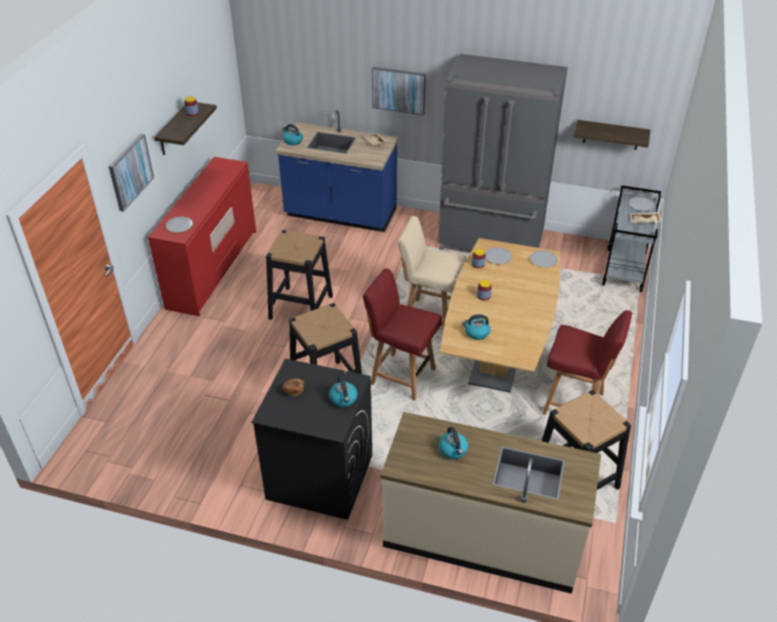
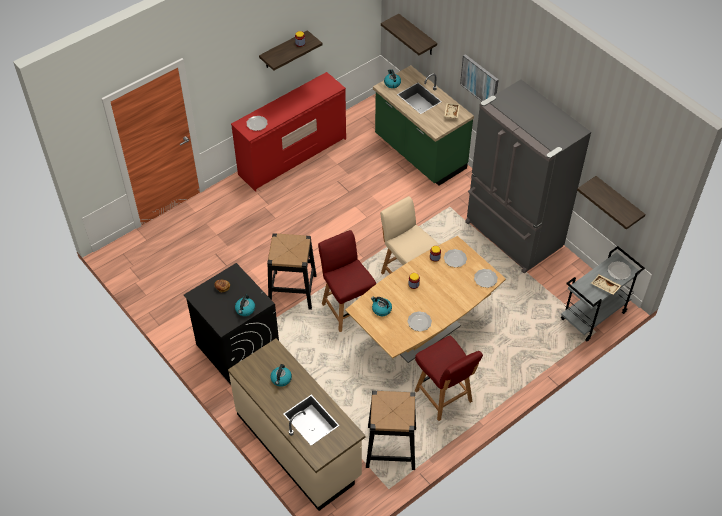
camera: 35 degrees right, 10 degrees up
picture [109,134,154,212] -> none
black stool [266,230,333,320] -> none
blue counter [276,110,398,232] -> green counter [373,65,474,186]
none -> shelf [381,14,437,55]
none -> plate [407,311,432,331]

